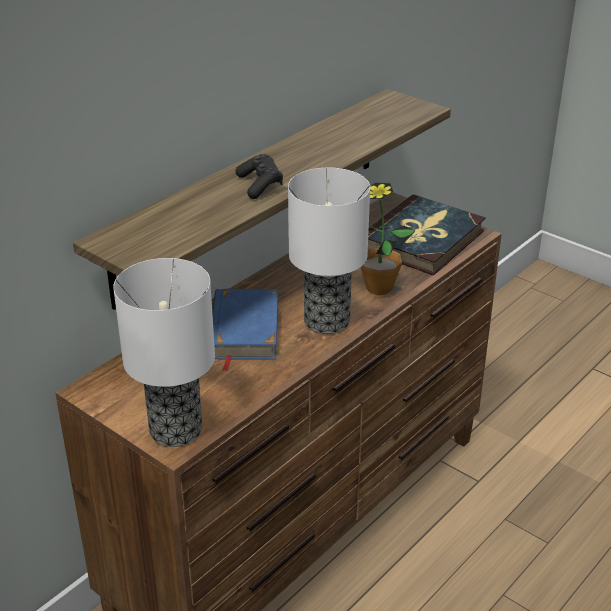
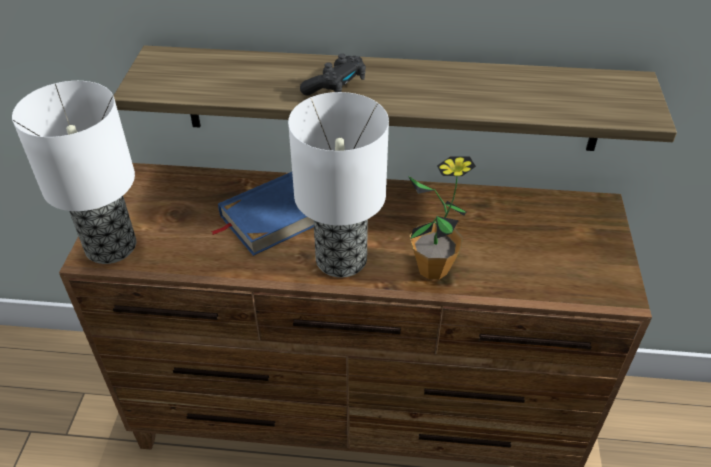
camera: 55 degrees right, 10 degrees up
book [368,195,486,276] -> none

